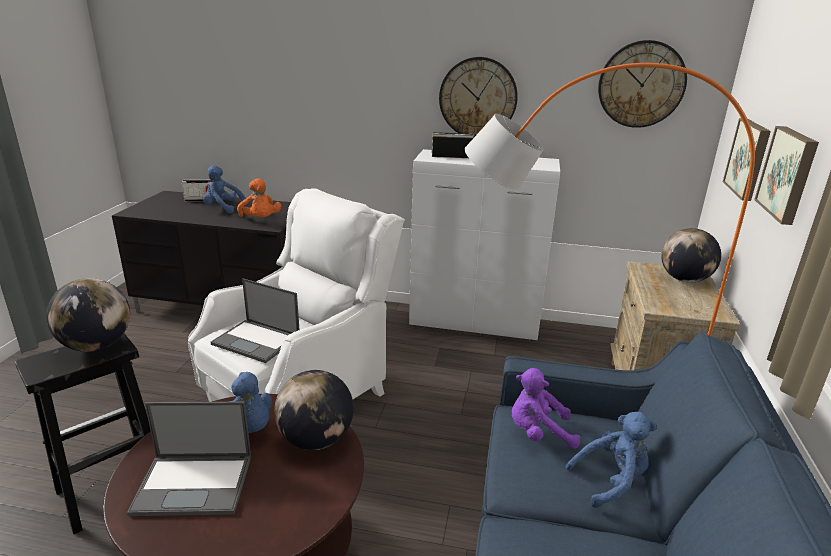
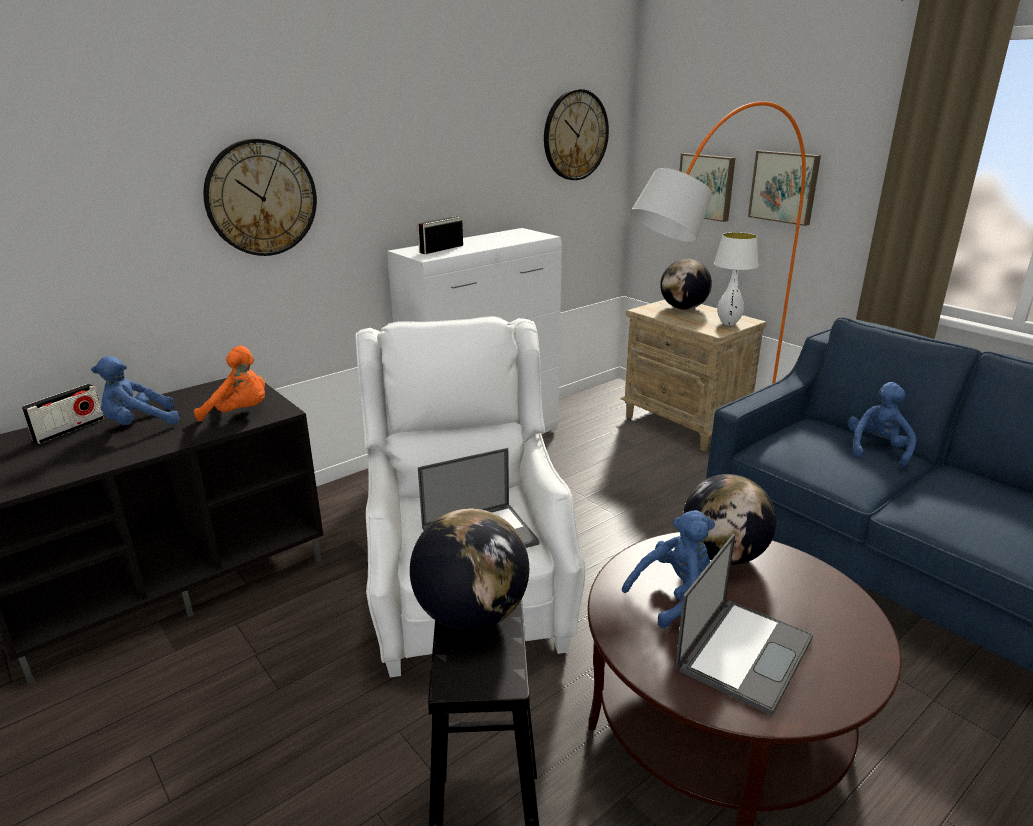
camera: 50 degrees left, 0 degrees up
wall clock [439,57,518,137] -> wall clock moved to [203,139,317,256]
purple plush toy [512,368,580,449] -> none
none -> white table lamp [714,232,759,326]

